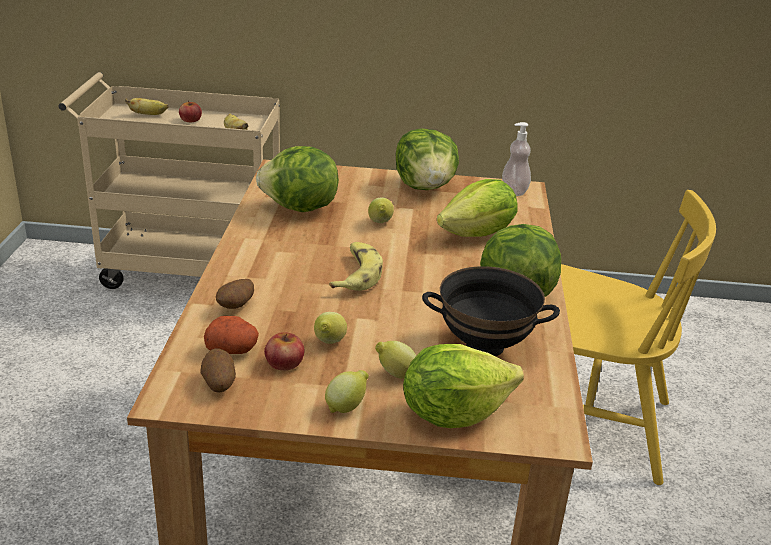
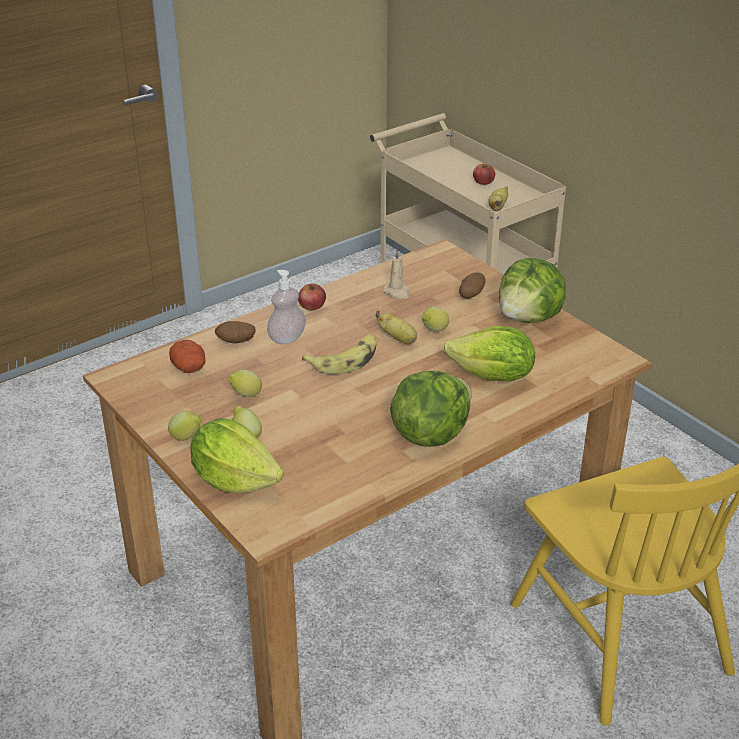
camera: 50 degrees right, 5 degrees up
banana [125,98,168,115] -> banana moved to [375,310,417,344]
potato [201,348,236,393] -> potato moved to [459,272,486,299]
lettuce [256,146,339,212] -> beige candle [383,249,410,299]
apple [264,332,304,371] -> apple moved to [298,284,326,310]
black bowl [422,266,560,356] -> none
soap dispenser [502,122,531,196] -> soap dispenser moved to [267,270,306,344]

